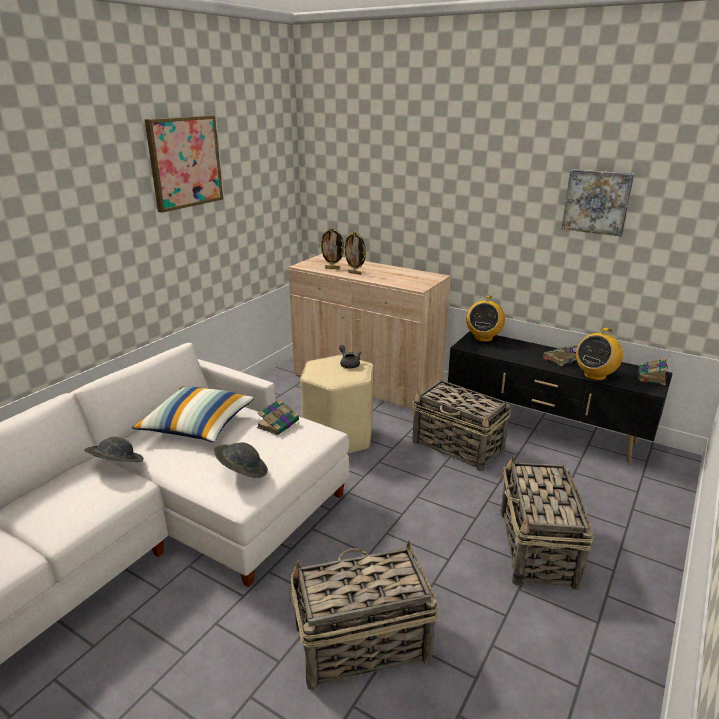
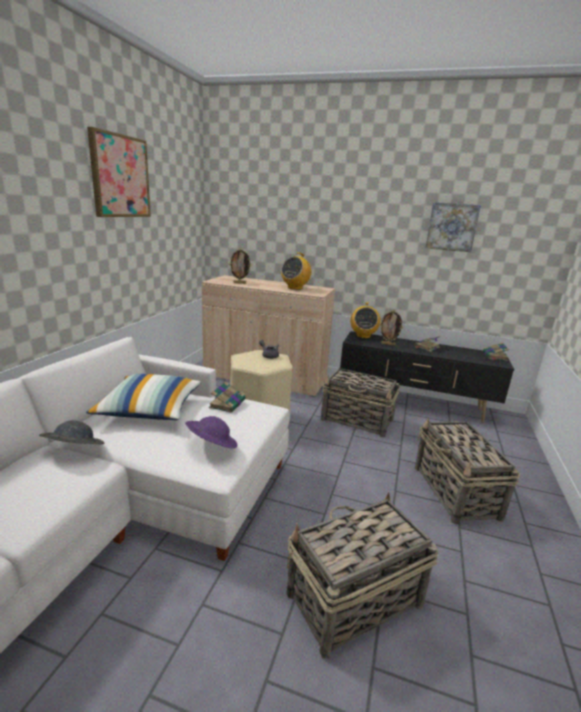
camera: 15 degrees left, 5 degrees down
grey hat [214,442,268,478] -> purple hat [185,416,237,448]
picture frame [343,231,366,275] -> picture frame moved to [379,310,403,346]
radio [576,328,623,381] -> radio moved to [281,252,311,290]

